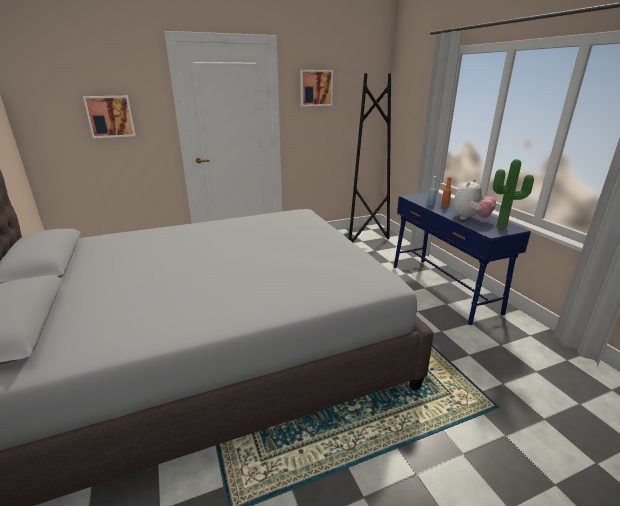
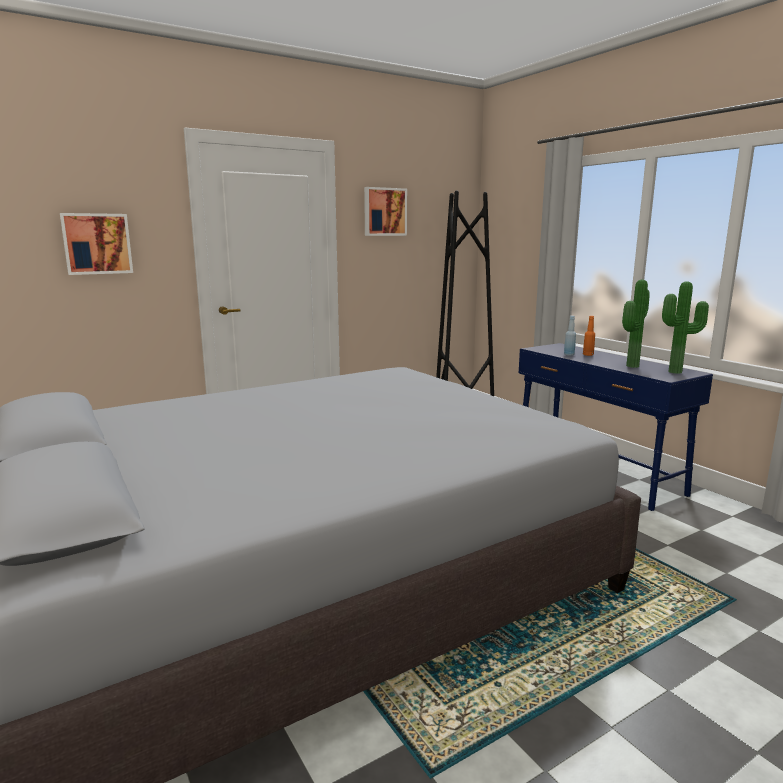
camera: 10 degrees left, 10 degrees down
plush toy [453,179,496,220] -> potted plant [622,279,650,368]

